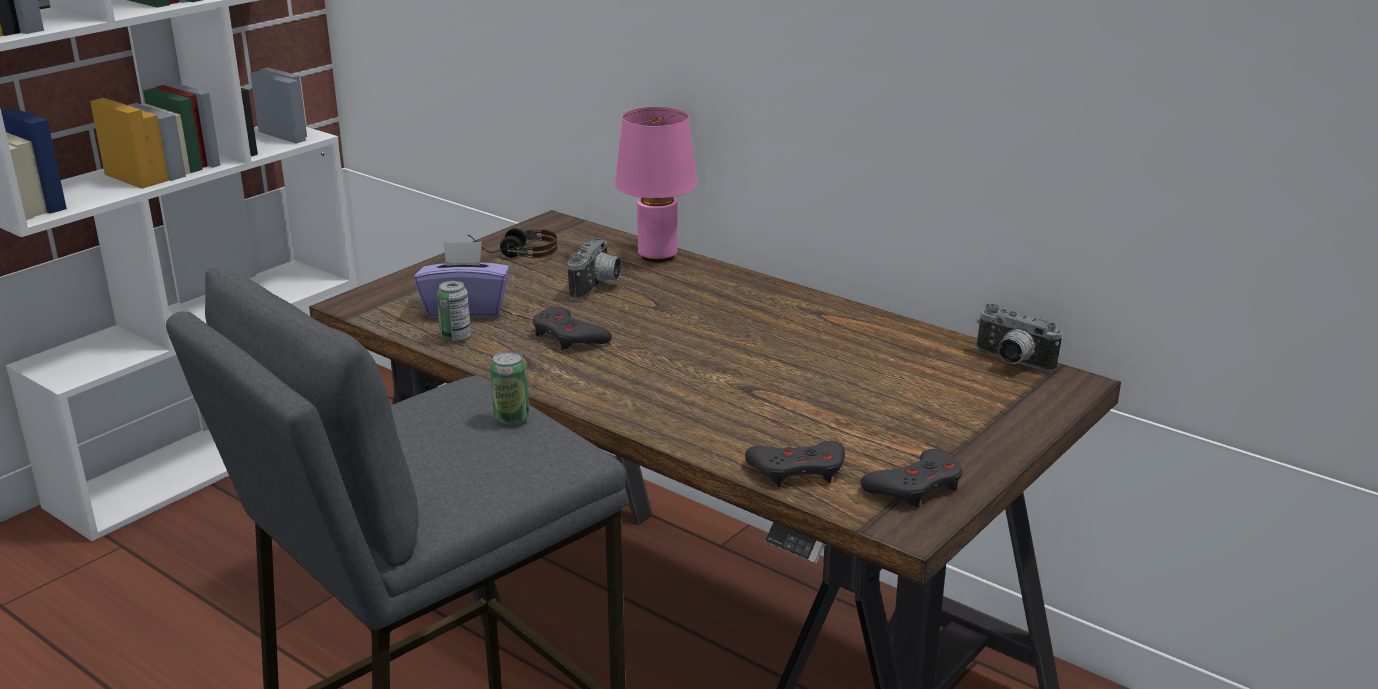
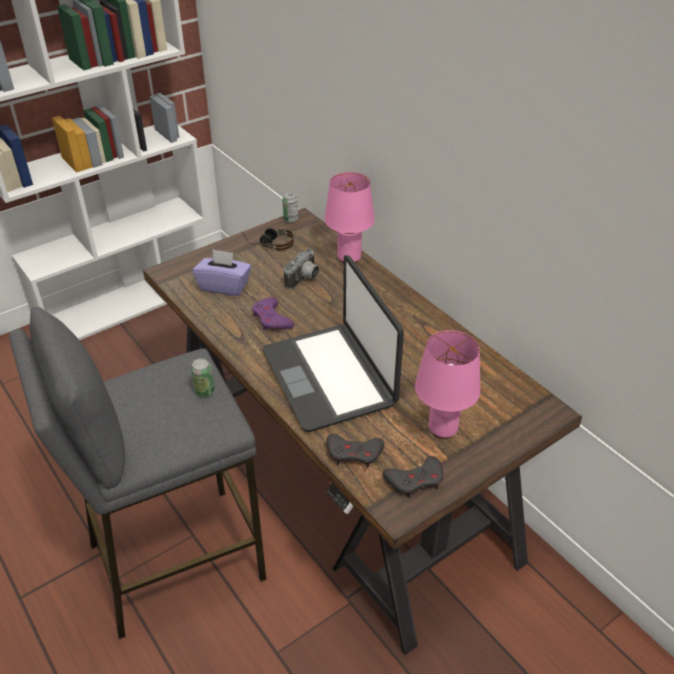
camera: 15 degrees right, 15 degrees up
can [437,281,471,343] -> can moved to [283,192,298,223]
grey game controller [533,307,612,350] -> purple game controller [253,298,294,330]
camera [976,304,1062,372] -> none
none -> laptop [263,255,404,432]
none -> pink table lamp [415,330,480,438]

